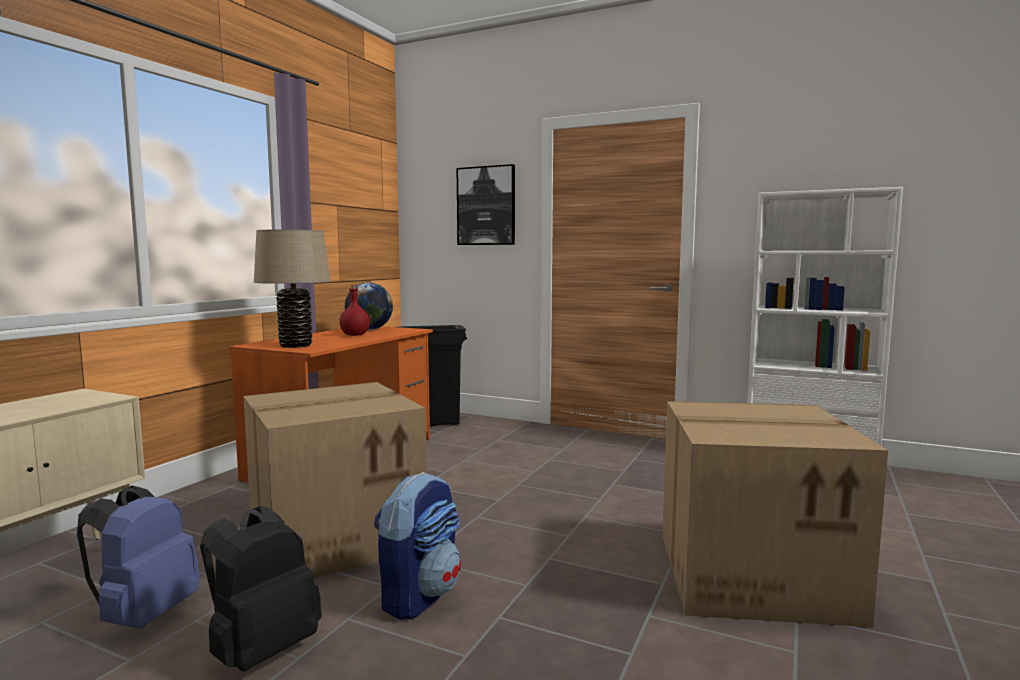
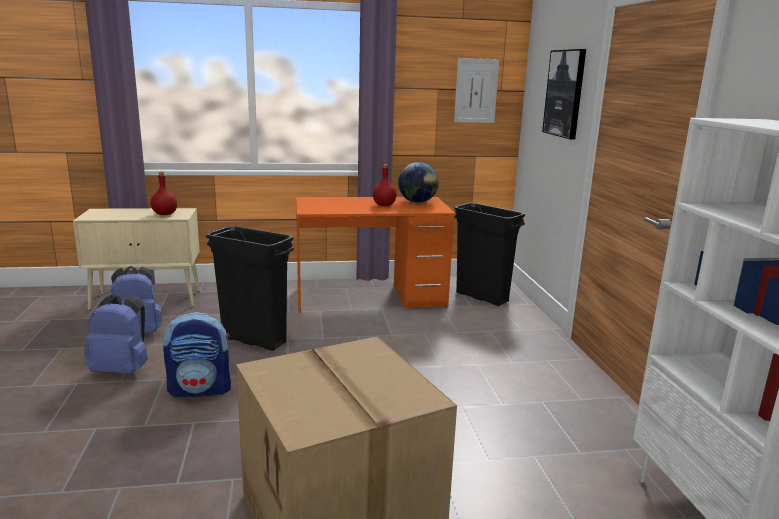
camera: 55 degrees right, 10 degrees up
black backpack [200,506,322,672] -> blue backpack [84,295,148,374]
cardboard box [243,382,427,578] -> black trash can [206,226,294,351]
beige table lamp [254,229,331,348] -> none
none -> red bottle [151,172,177,215]
none -> picture [454,58,500,123]

